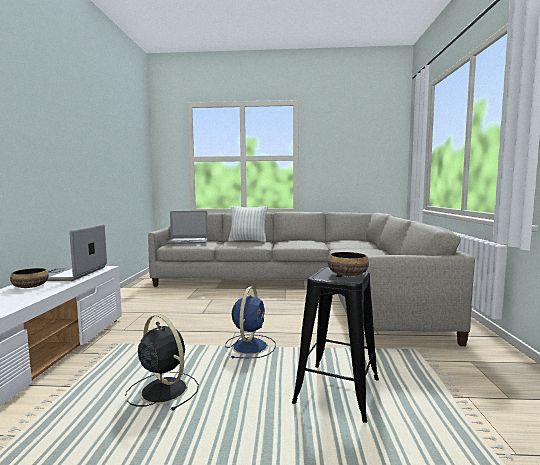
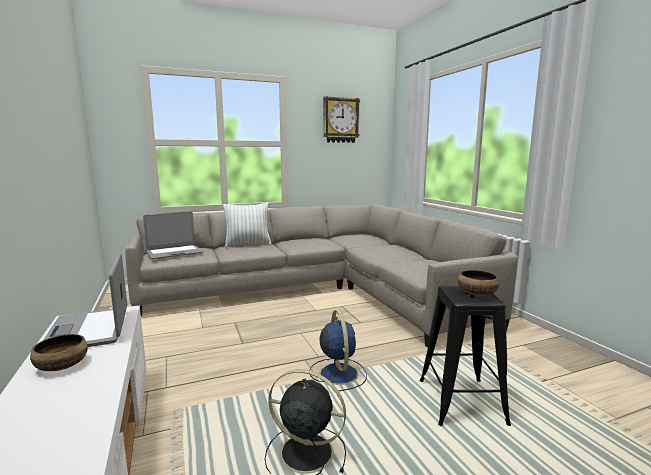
camera: 25 degrees left, 5 degrees up
none -> wall clock [323,96,360,143]

